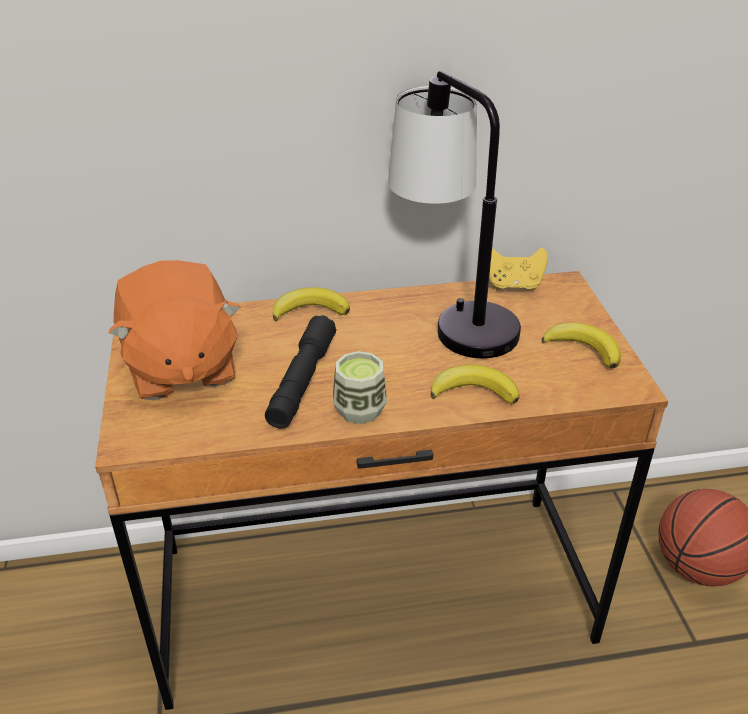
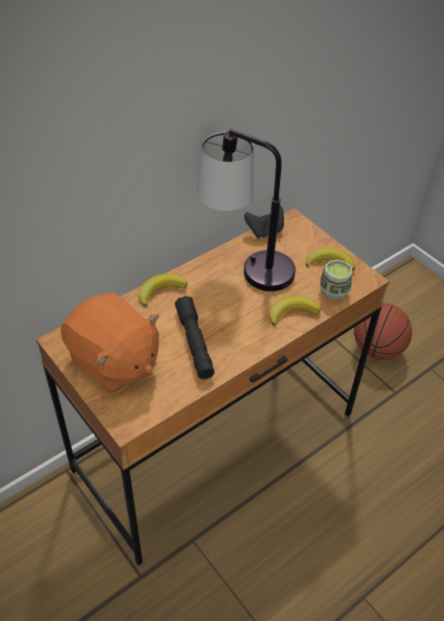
camera: 30 degrees left, 10 degrees up
cup [333,351,387,424] -> cup moved to [320,259,352,301]
yellow game controller [489,248,548,291] -> black game controller [244,205,284,238]

